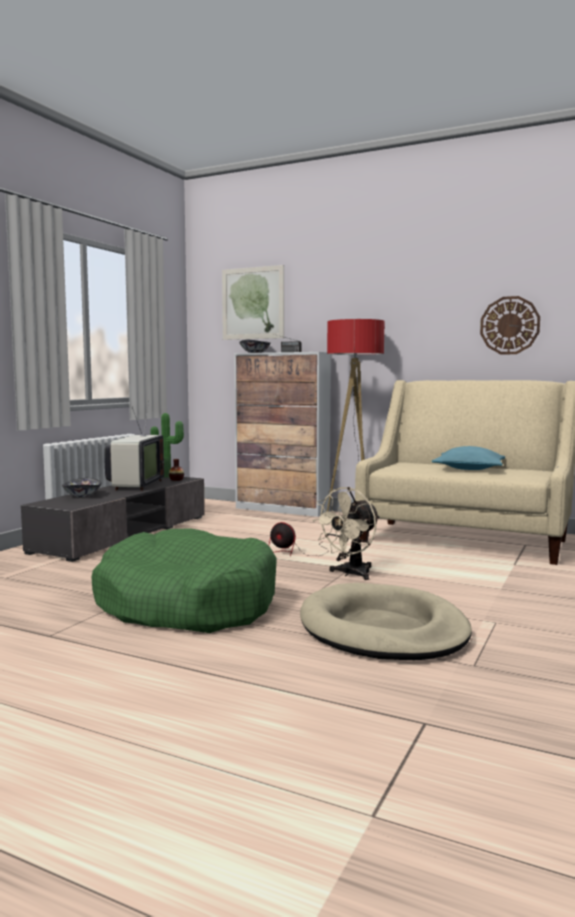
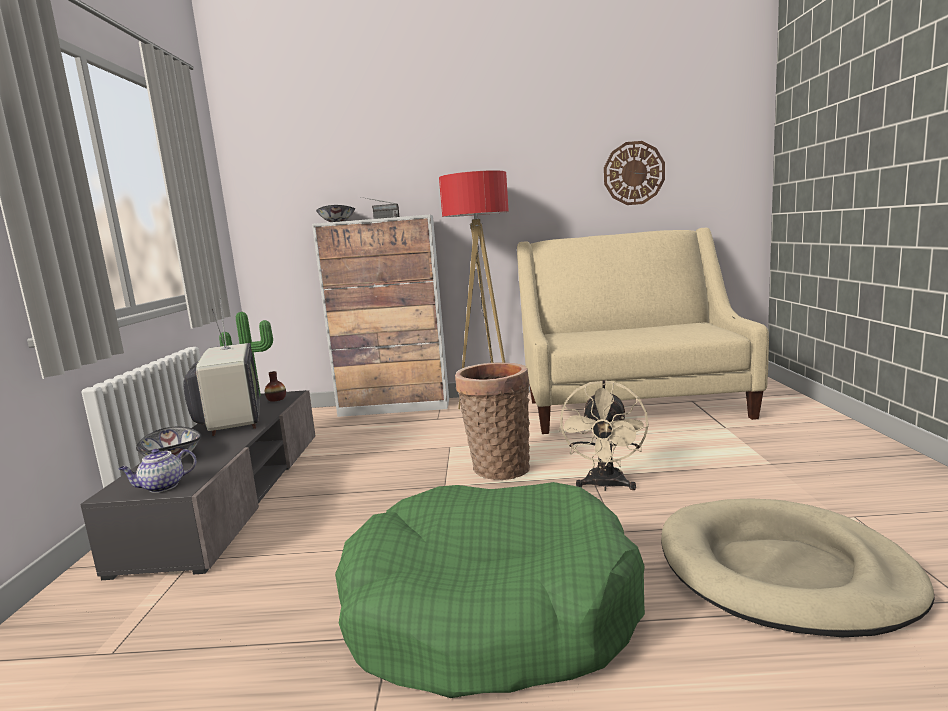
camera: 25 degrees left, 5 degrees up
picture [222,265,284,340] -> none
fan [269,522,329,556] -> basket [455,363,530,480]
turquoise pillow [432,446,505,470] -> none
none -> teapot [119,449,196,493]

